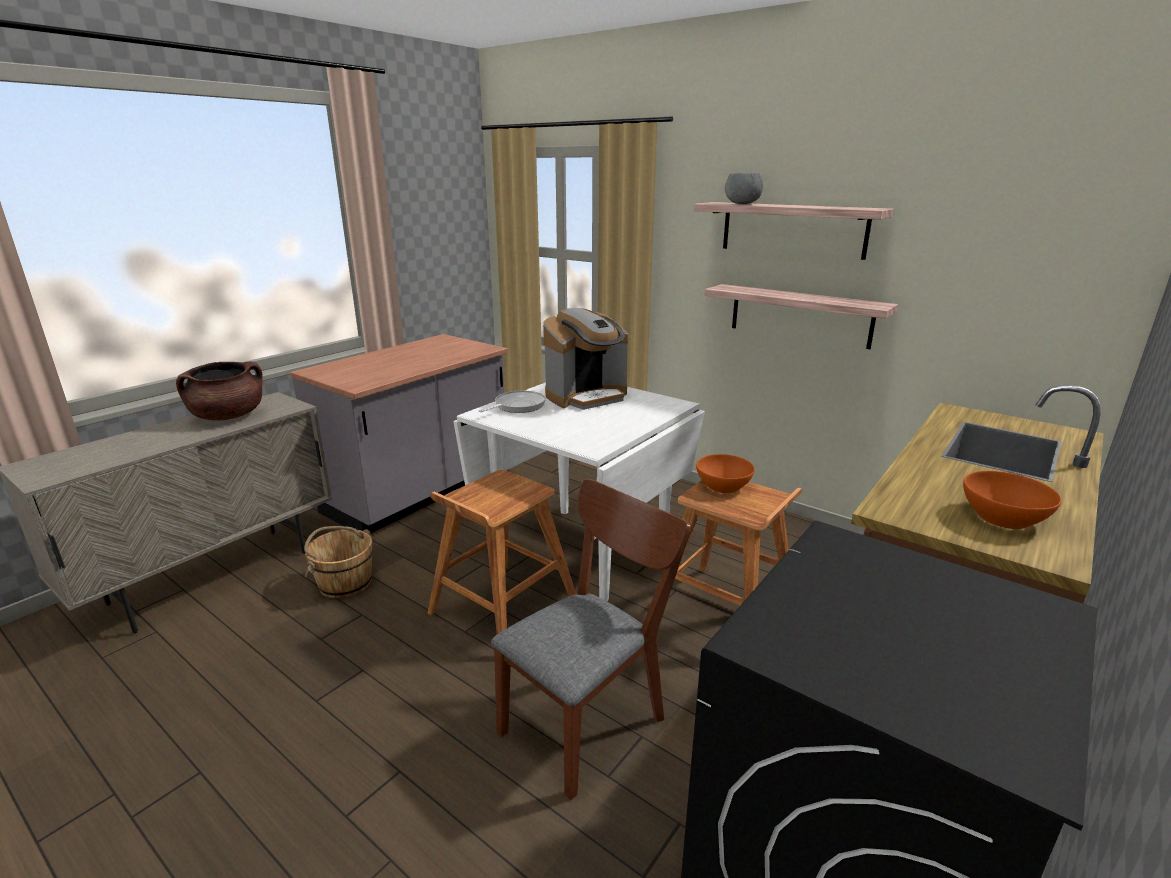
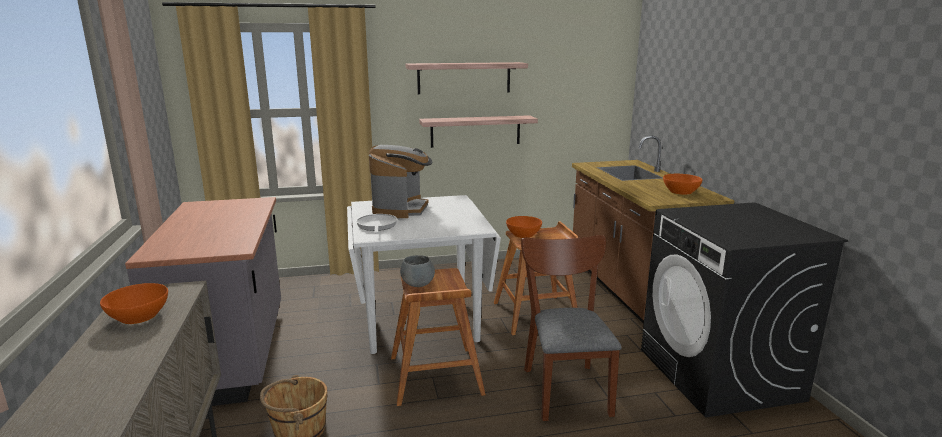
camera: 50 degrees left, 5 degrees down
brown cooking pot [176,361,263,421] -> orange bowl [100,283,168,324]
grey bowl [725,173,763,204] -> grey bowl moved to [400,255,435,287]

